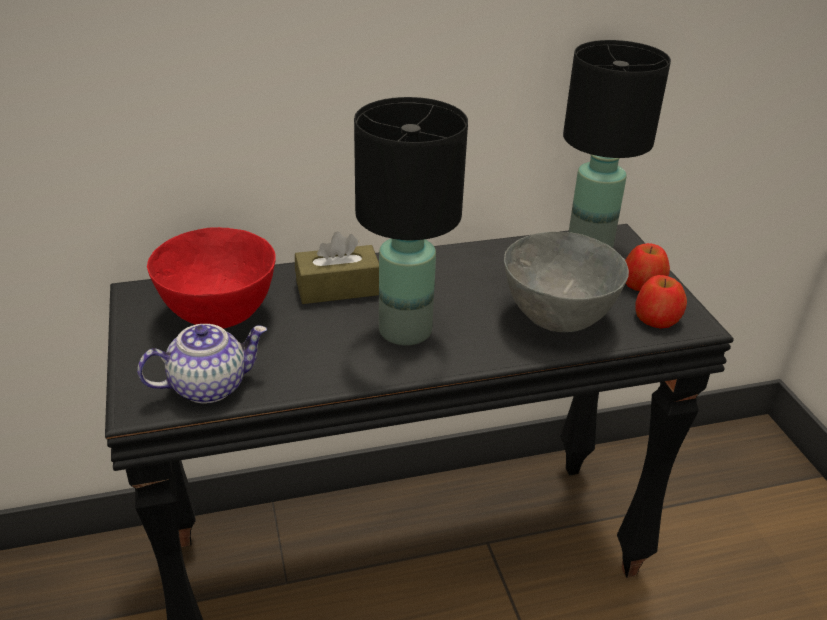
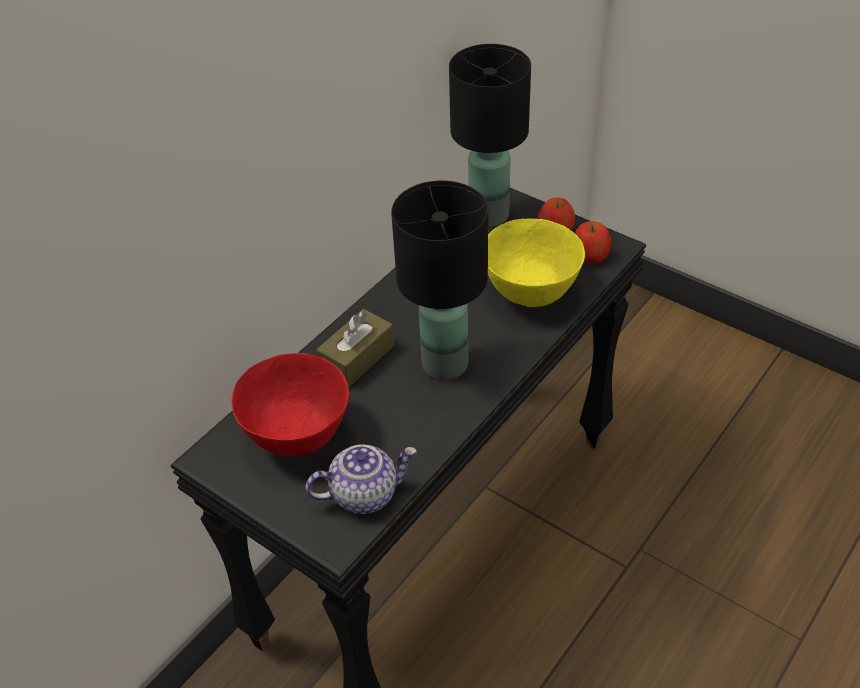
camera: 35 degrees left, 10 degrees up
teapot [137,324,267,403] -> teapot turned 45 degrees clockwise [306,444,417,514]
grey bowl [504,232,629,332] -> yellow bowl [488,218,585,307]

